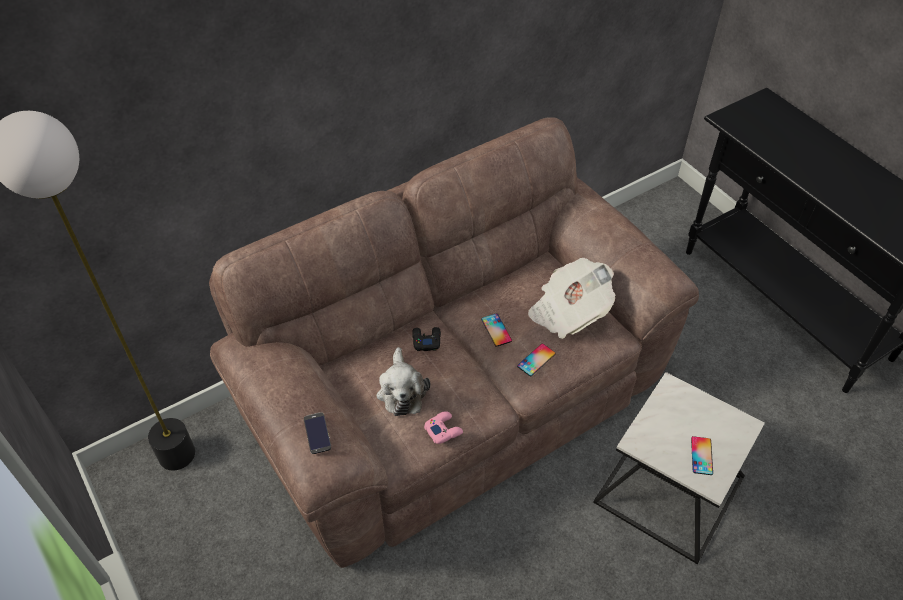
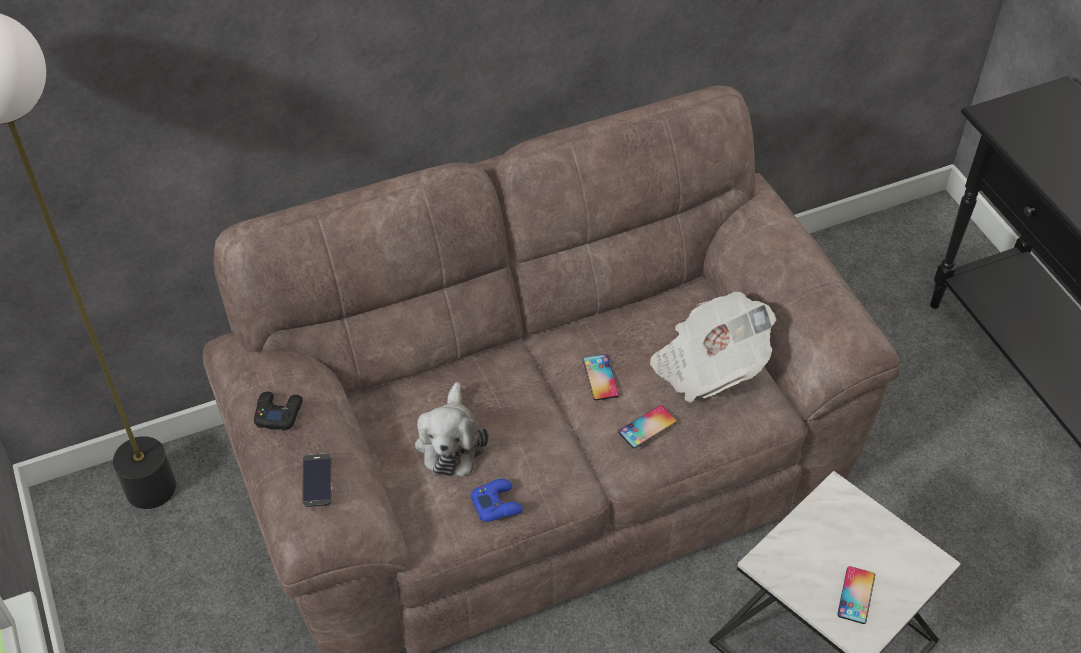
camera: 10 degrees right, 0 degrees up
black game controller [412,327,441,351] -> black game controller moved to [254,392,303,431]
pink game controller [424,411,463,444] -> blue game controller [471,479,523,522]

